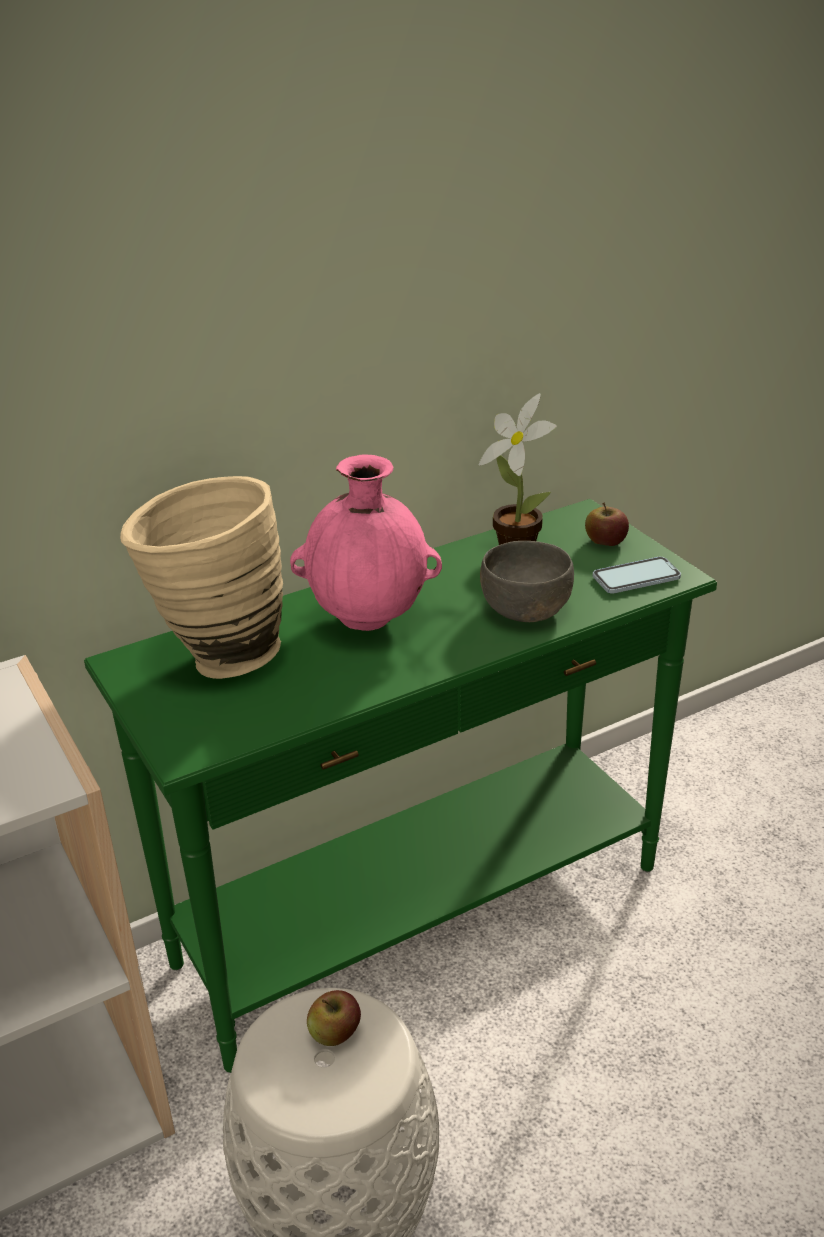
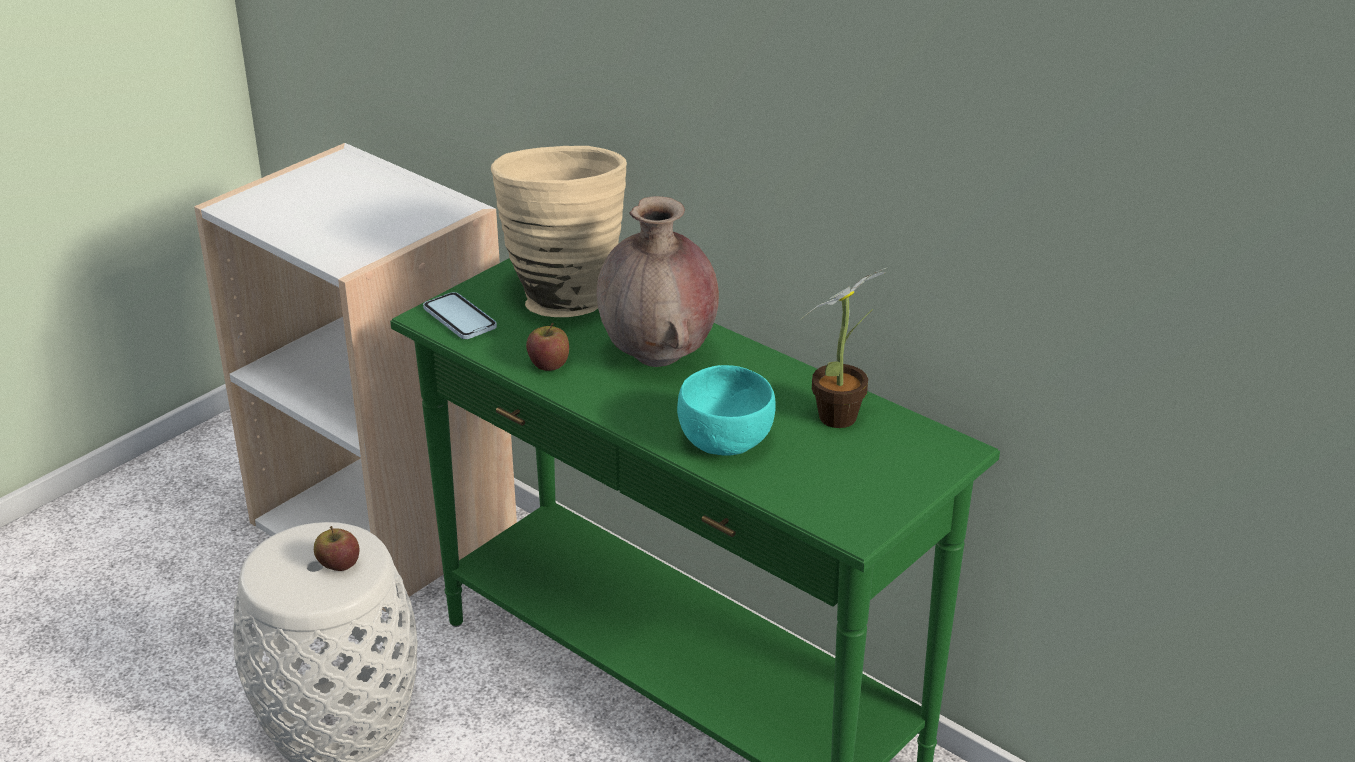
camera: 70 degrees right, 0 degrees up
pink vase [290,455,442,631] -> brown vase [597,196,719,367]
grey bowl [480,541,574,622] -> turquoise bowl [677,365,776,456]
apple [585,502,629,546] -> apple moved to [526,323,569,371]
phone [593,557,681,594] -> phone moved to [423,292,497,339]

